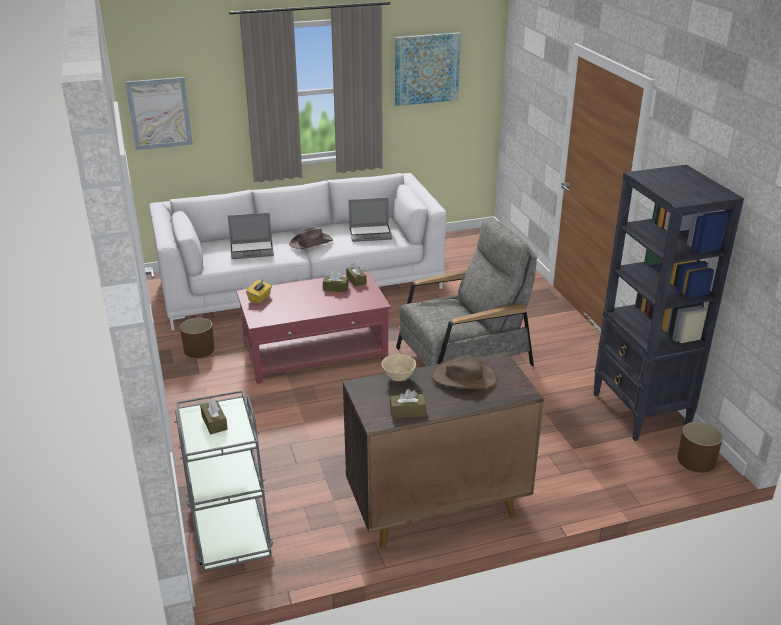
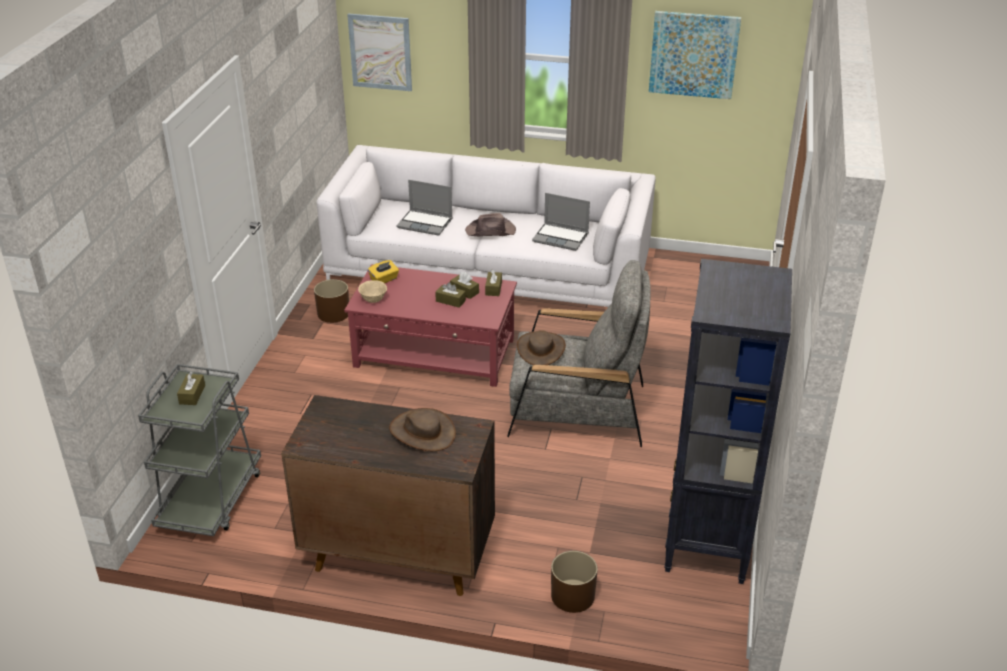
camera: 30 degrees right, 5 degrees up
beige bowl [381,354,416,381] -> beige bowl moved to [358,280,387,303]
brown tissue box [390,389,426,418] -> brown tissue box moved to [435,282,466,308]
brown planter [678,422,723,472] -> brown planter moved to [551,551,598,613]
none -> brown hat [517,331,566,365]

